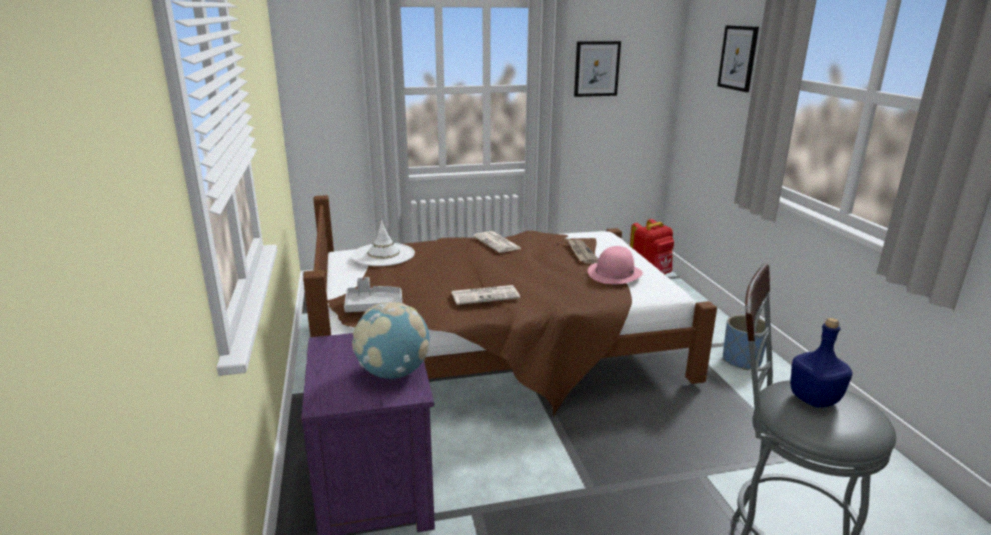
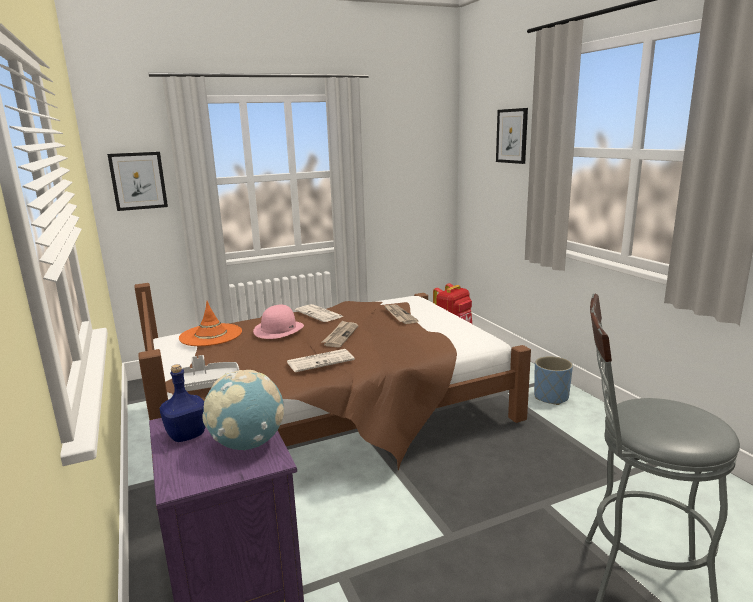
camera: 10 degrees left, 5 degrees down
white hat [352,220,415,266] -> orange hat [179,301,242,346]
picture [574,41,621,97] -> picture moved to [107,152,168,211]
pink hat [588,246,643,284] -> pink hat moved to [253,305,304,339]
blue bottle [790,318,853,408] -> blue bottle moved to [160,364,205,442]
none -> newspaper [322,320,358,347]

